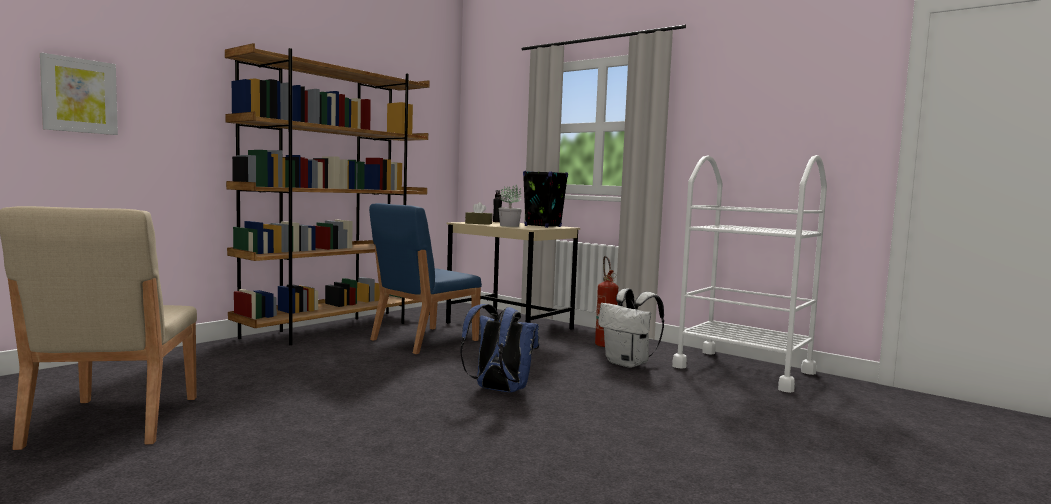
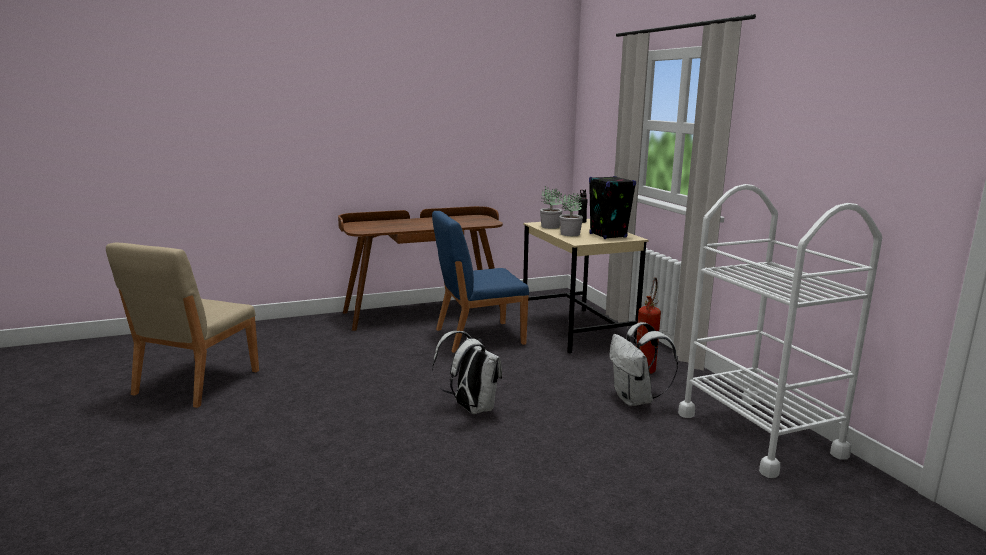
camera: 30 degrees right, 10 degrees up
picture [40,53,118,135] -> none
brown bookcase [225,43,429,345] -> brown desk [338,206,503,331]
blue backpack [460,304,539,392] -> white backpack [432,331,502,414]
brown tissue box [465,202,492,225] -> potted plant [540,186,563,229]

